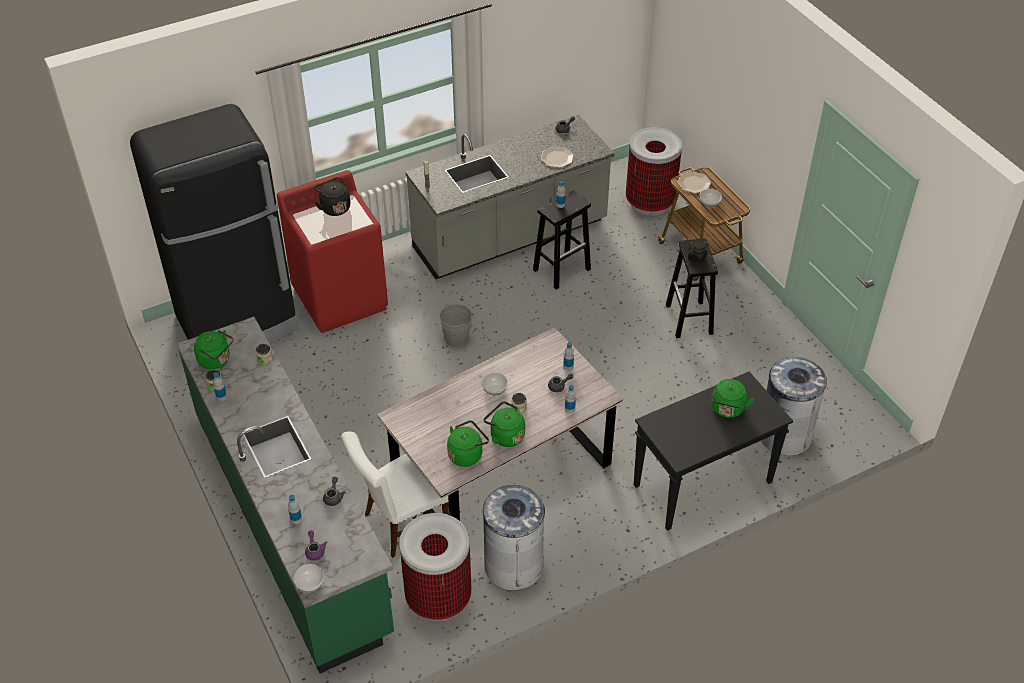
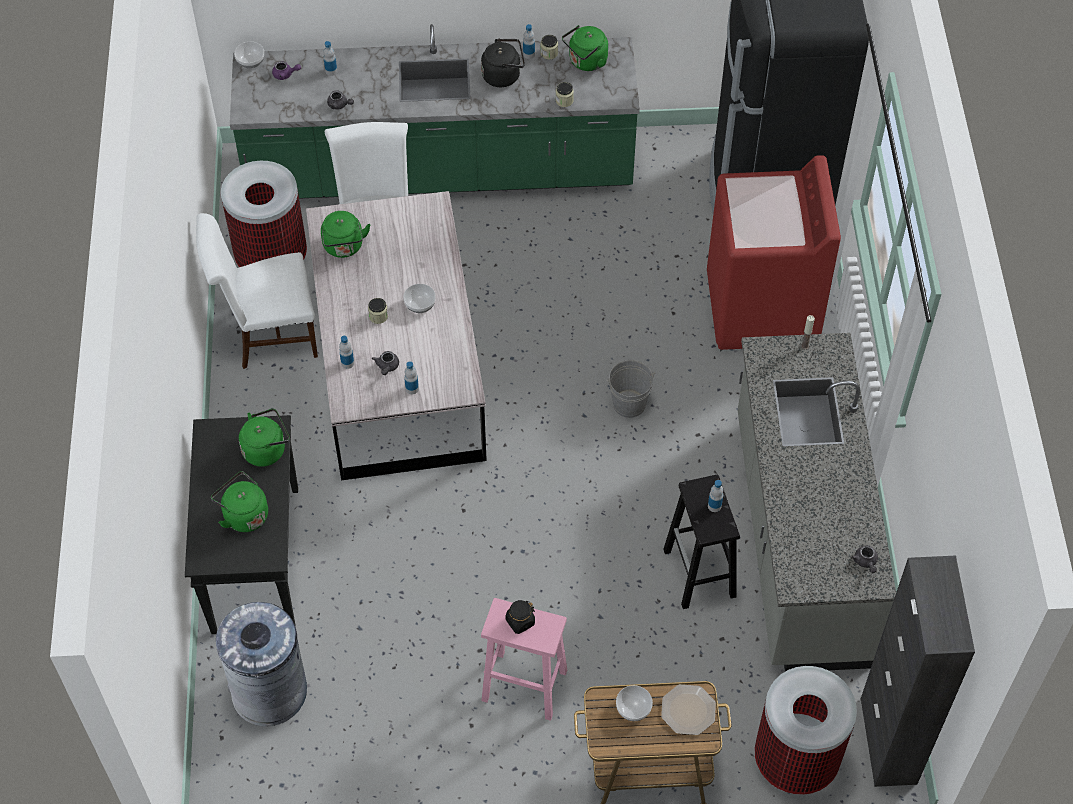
camera: 115 degrees right, 10 degrees up
black kettle [314,177,350,216] -> black kettle moved to [481,39,525,87]
grey trash can [483,485,547,590] -> white chair [196,213,318,369]
green kettle [484,401,525,447] -> green kettle moved to [239,409,290,467]
plate [541,147,574,168] -> none
black stool [666,238,718,338] -> pink stool [481,598,567,721]
none -> black cabinet [861,556,975,787]

